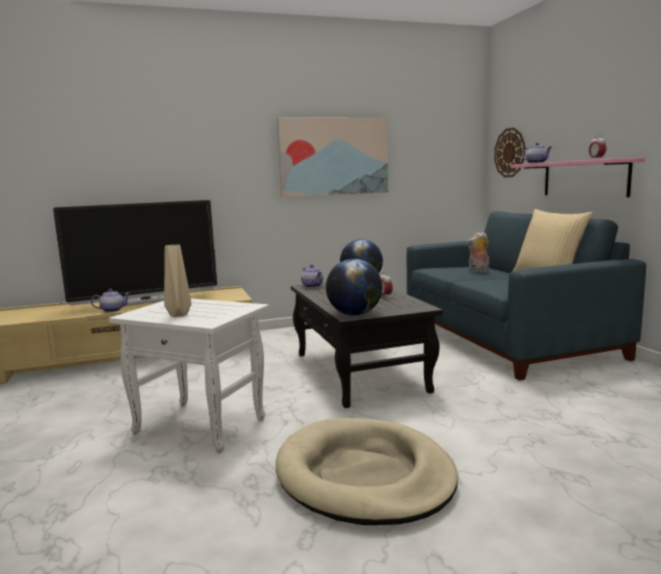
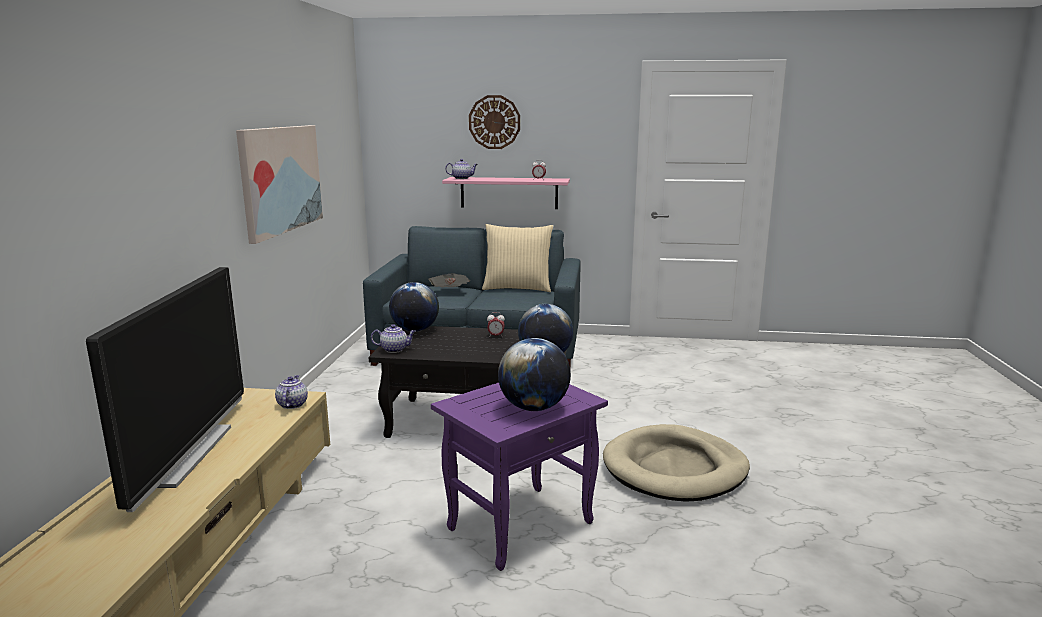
camera: 65 degrees left, 5 degrees up
teapot [91,289,131,312] -> teapot moved to [275,375,308,409]
white side table [109,299,269,453] -> purple side table [431,383,608,571]
beige vase [164,245,191,317] -> globe [498,338,571,411]
plush toy [466,232,489,273] -> newspaper [428,273,470,287]
wall clock [494,128,525,177] -> wall clock moved to [469,95,520,149]

